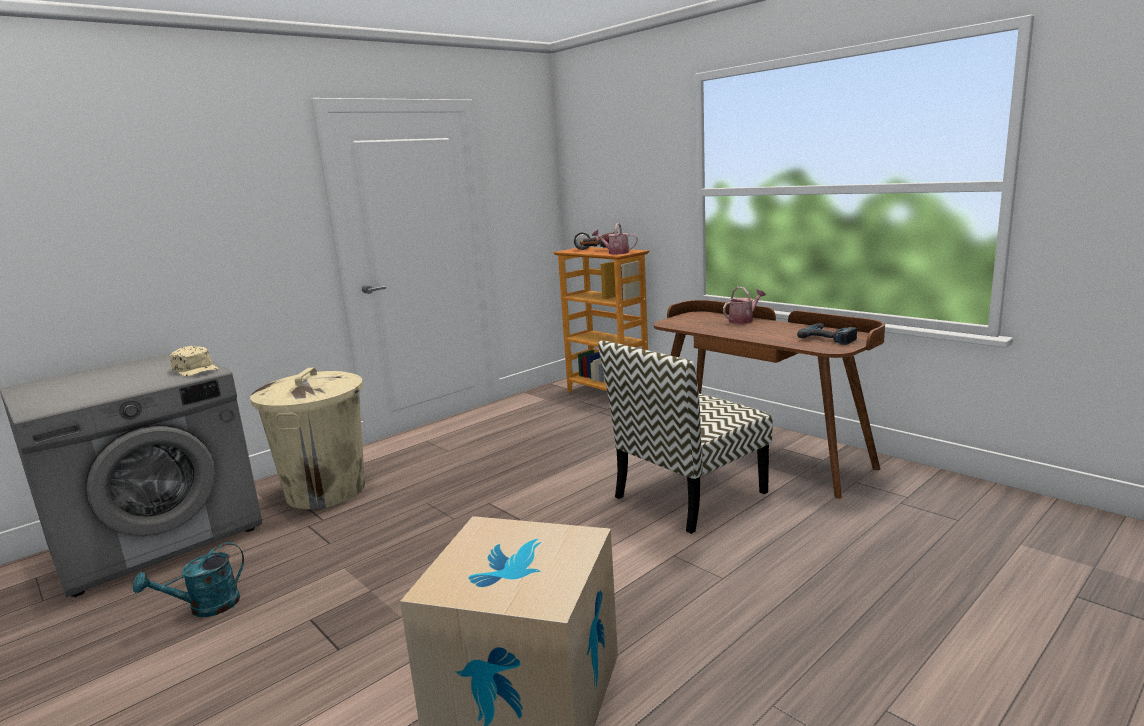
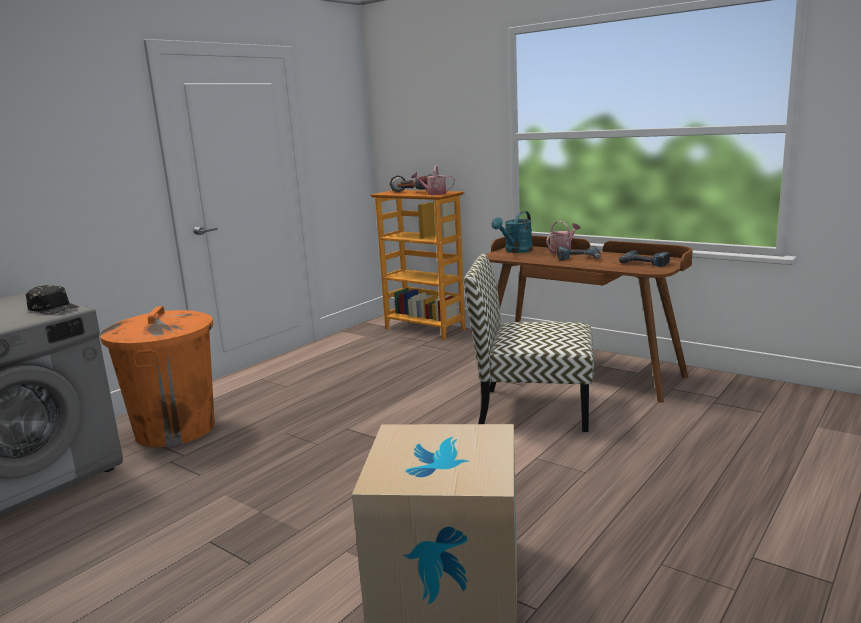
camera: 10 degrees left, 0 degrees up
turquoise watering can [133,542,244,617] -> turquoise watering can moved to [492,211,533,253]
beige cap [170,346,219,377] -> black cap [26,285,79,315]
beige trash can [250,368,365,509] -> orange trash can [100,306,215,447]
chair [598,341,773,534] -> chair turned 60 degrees clockwise [464,254,594,432]
none -> power drill [557,246,601,260]

